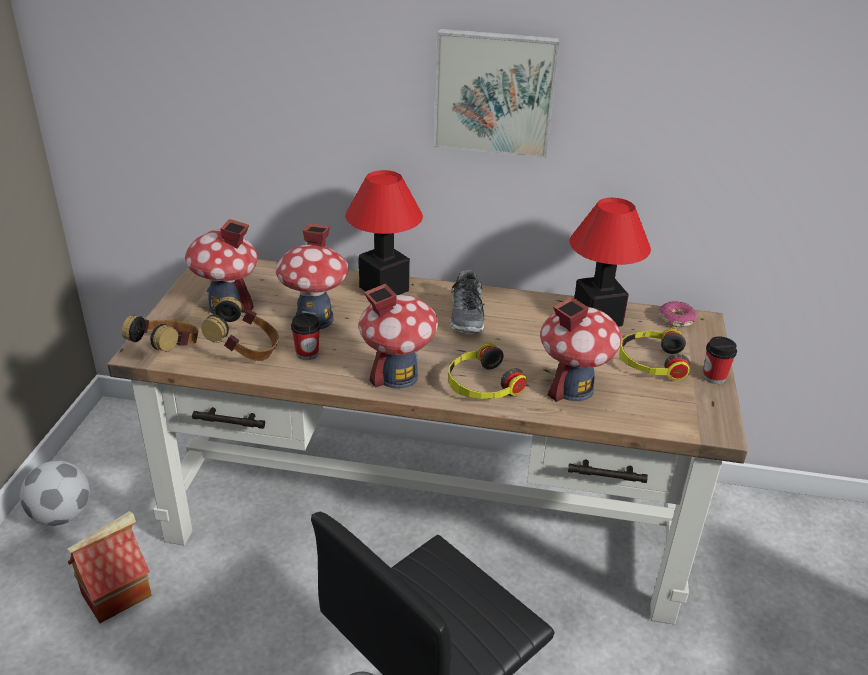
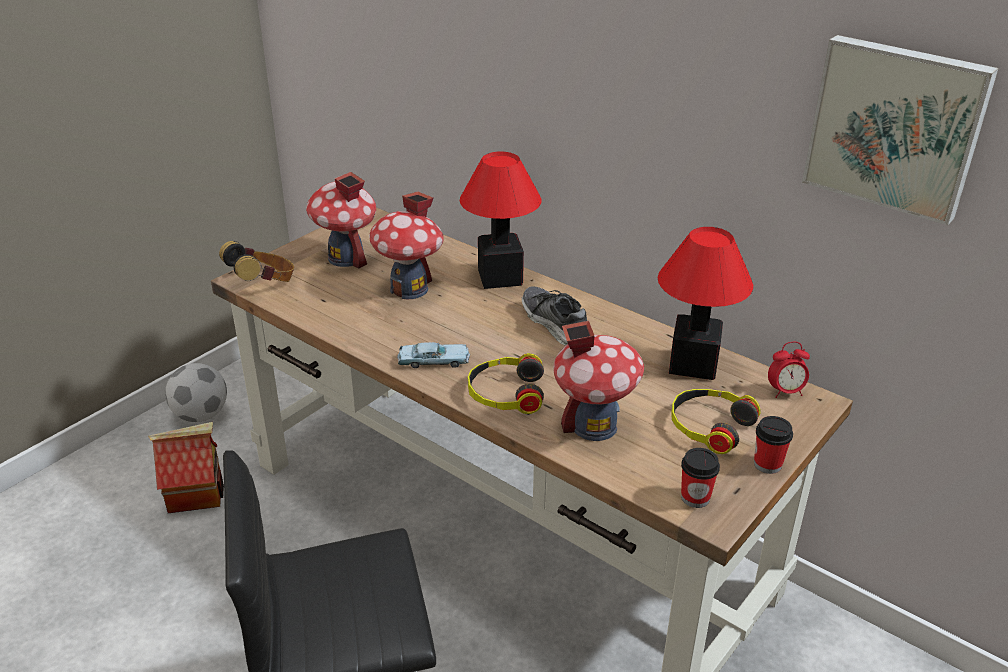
camera: 30 degrees right, 0 degrees up
headphones [201,297,279,361] -> none
cup [291,313,320,360] -> cup moved to [681,448,720,508]
toy house [359,284,438,389] -> blue toy car [397,342,470,368]
picture [433,29,560,158] -> picture moved to [802,35,999,225]
shoe [449,270,485,334] -> shoe turned 120 degrees clockwise [522,287,587,346]
donut [659,301,697,327] -> alarm clock [768,342,810,398]

